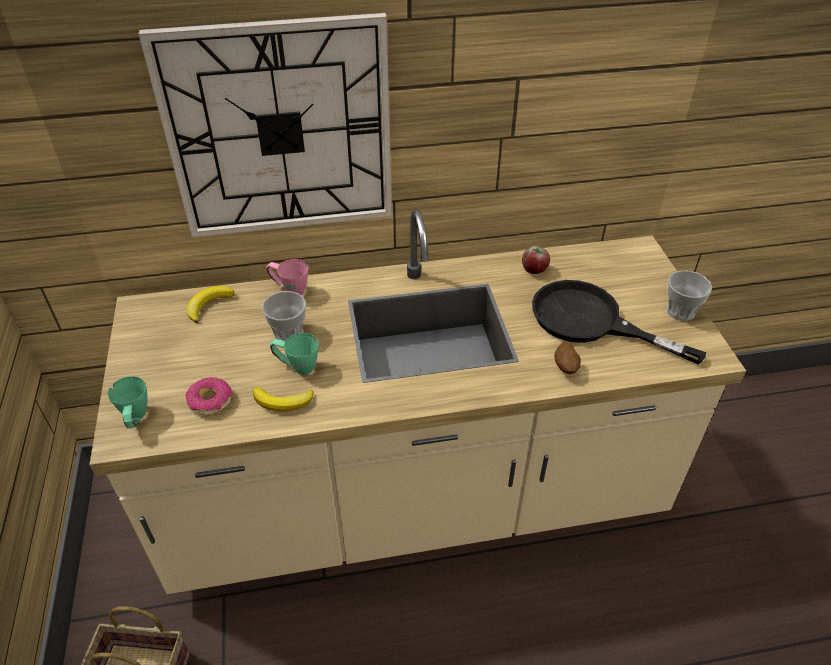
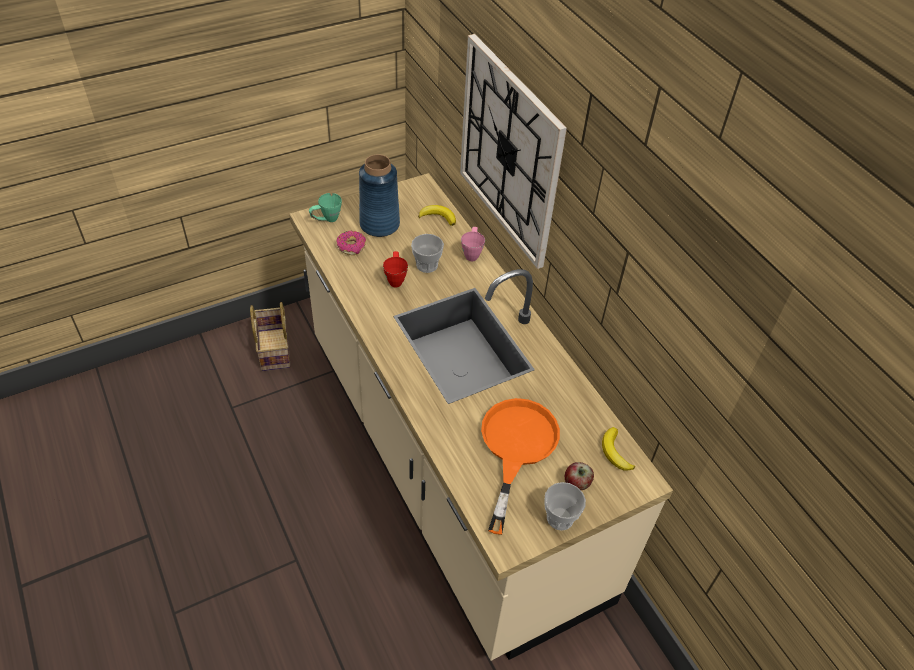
camera: 70 degrees right, 5 degrees up
banana [253,387,314,412] -> banana moved to [602,427,635,471]
green mug [270,333,319,375] -> red mug [383,251,408,288]
apple [522,246,550,274] -> apple moved to [565,462,594,490]
black frying pan [532,280,706,364] -> orange frying pan [481,398,560,535]
potato [554,342,581,374] -> none
none -> blue vase [359,154,400,237]

